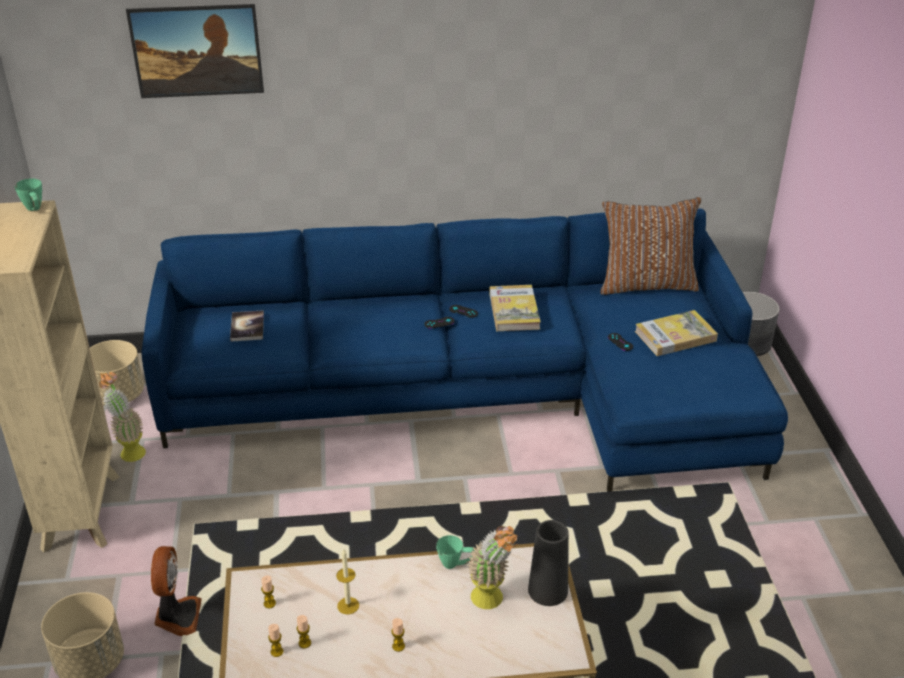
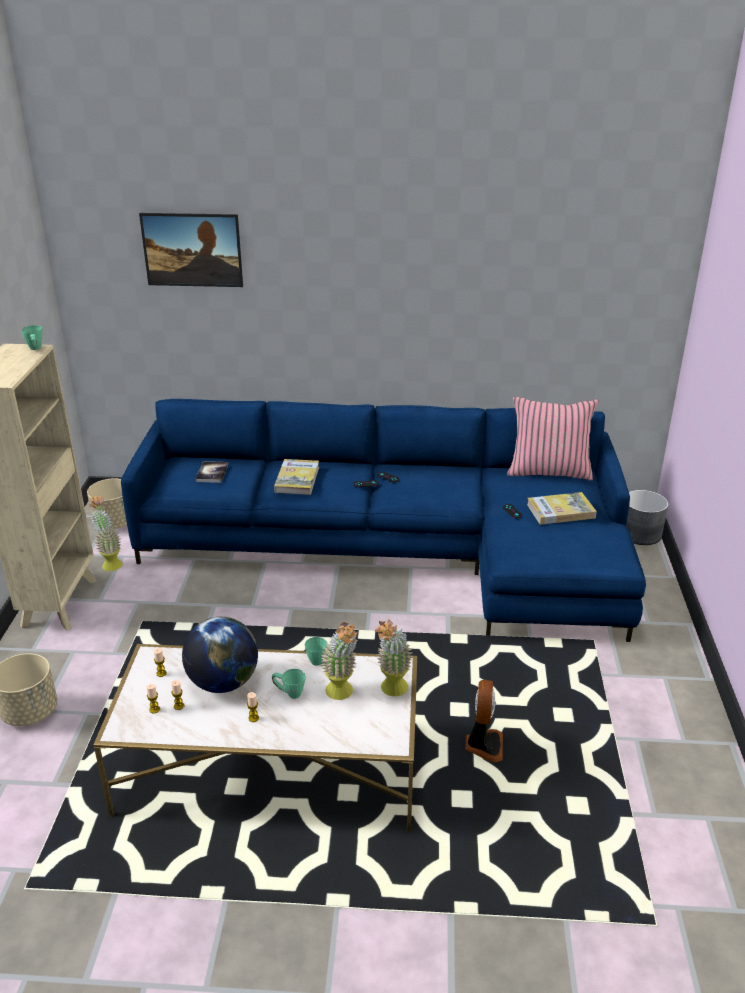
camera: 10 degrees right, 5 degrees down
fan [151,546,202,636] -> fan moved to [465,680,503,762]
candle [336,549,359,614] -> globe [182,617,258,693]
book [489,285,541,331] -> book moved to [274,459,319,495]
black vase [528,520,569,606] -> potted plant [375,619,413,696]
brown pillow [601,197,702,295] -> pink pillow [507,397,599,481]
none -> green mug [272,669,306,699]

